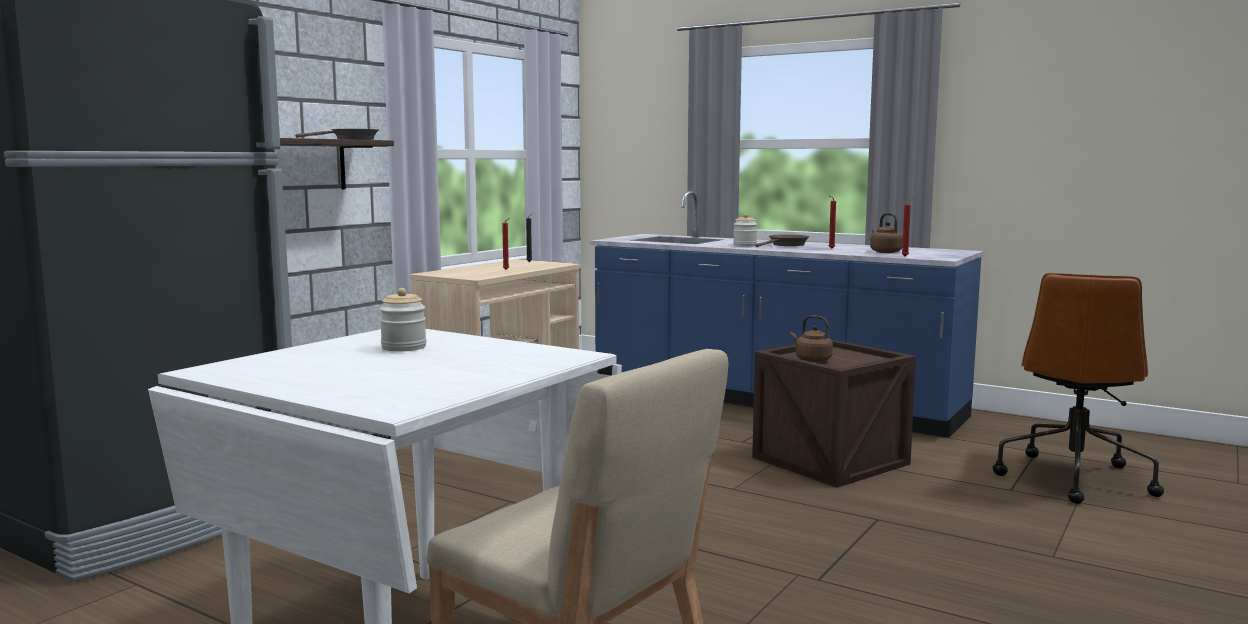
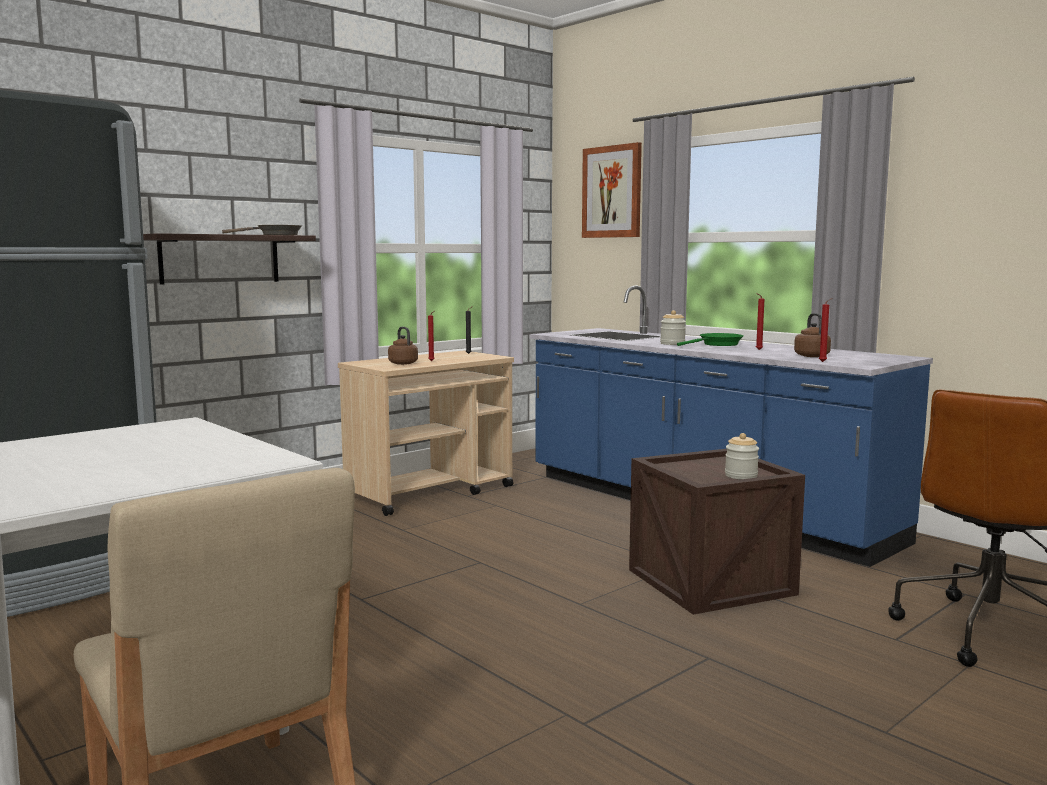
camera: 15 degrees right, 0 degrees up
jar [379,288,427,352] -> jar moved to [725,433,759,479]
brown frying pan [755,234,809,247] -> green frying pan [677,333,743,346]
brown kettle [790,315,833,362] -> brown kettle moved to [388,327,418,365]
none -> picture [582,142,642,238]

